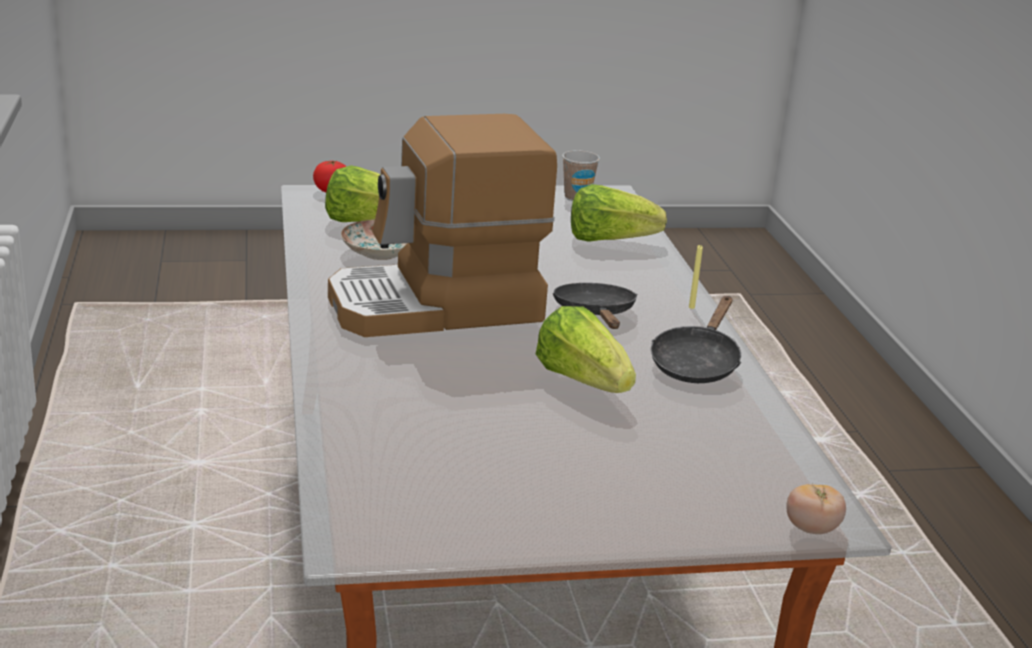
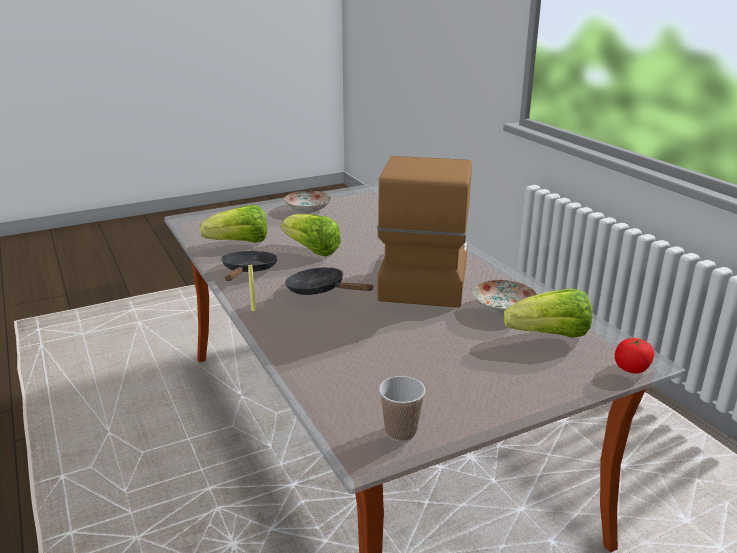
camera: 165 degrees right, 0 degrees up
coffee machine [328,114,557,337] -> coffee machine turned 45 degrees counterclockwise [377,156,472,308]
black frying pan [553,283,638,329] -> black frying pan turned 150 degrees clockwise [285,267,374,295]
lettuce [571,184,667,242] -> lettuce moved to [200,205,267,243]
tomato [786,484,846,534] -> none
none -> plate [284,191,331,213]

